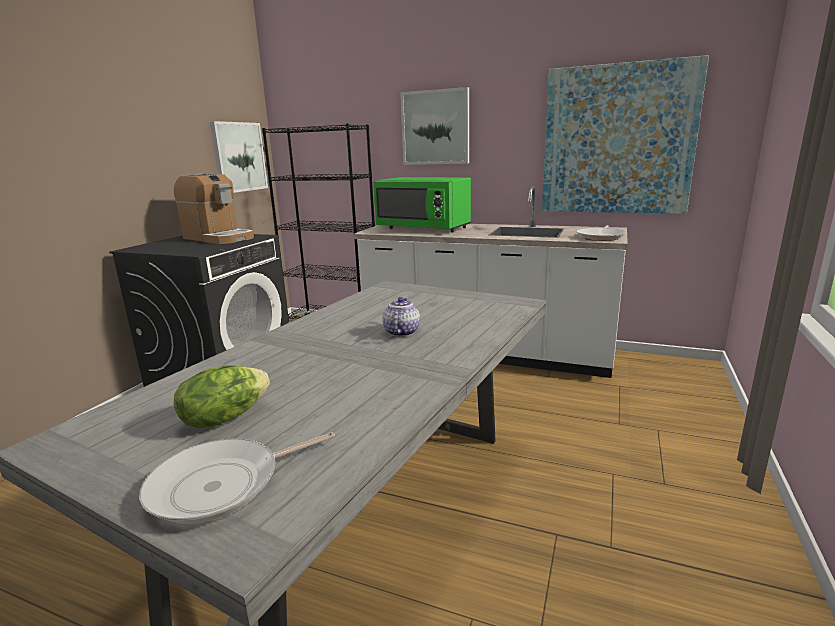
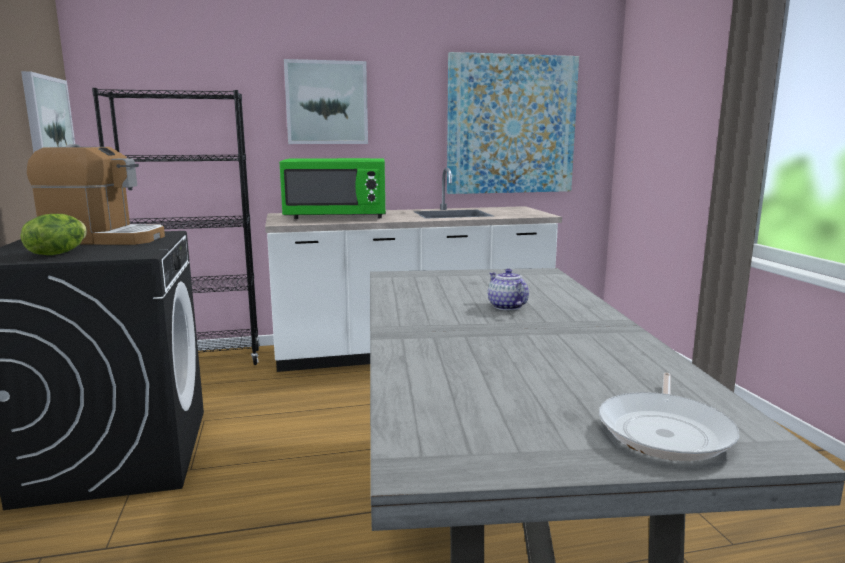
camera: 35 degrees left, 5 degrees down
lettuce [174,365,270,428] -> lettuce moved to [20,214,87,255]
frying pan [576,225,626,241] -> none

